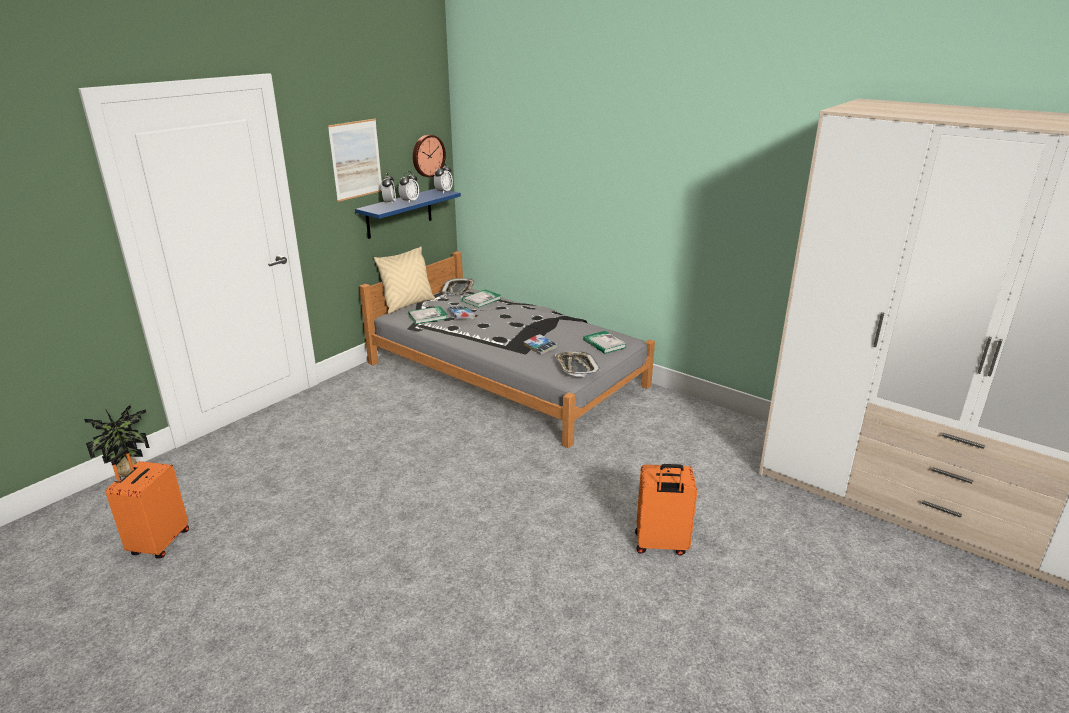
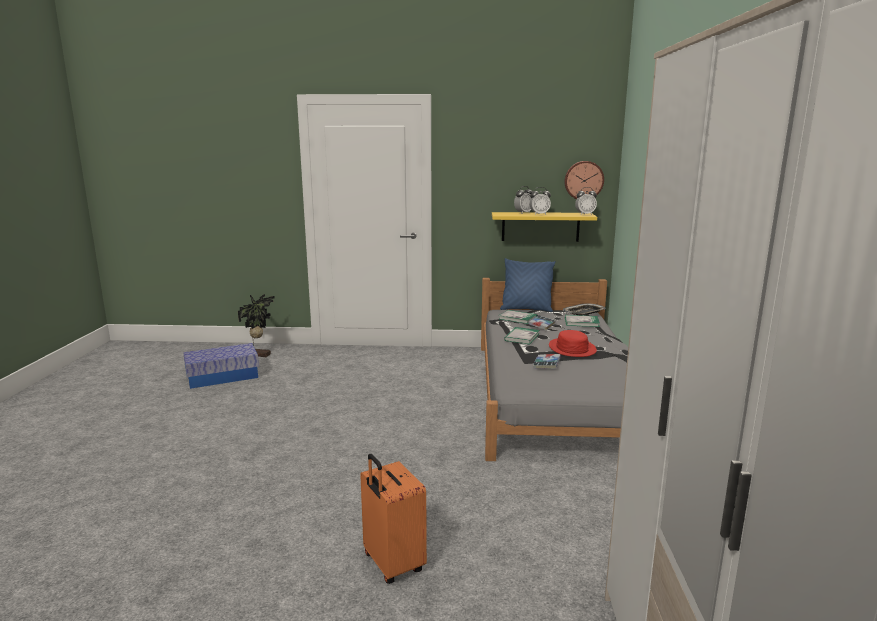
camera: 55 degrees right, 10 degrees down
orange suitcase [106,449,189,559] -> storage box [183,343,259,389]
picture [328,119,382,202] -> none
blue shelf [355,188,461,239] -> yellow shelf [492,212,597,242]
beige pillow [374,246,435,314] -> blue pillow [500,258,556,312]
tray [555,351,601,377] -> none
book [583,331,627,354] -> book moved to [504,327,539,344]
none -> red hat [549,330,597,357]

